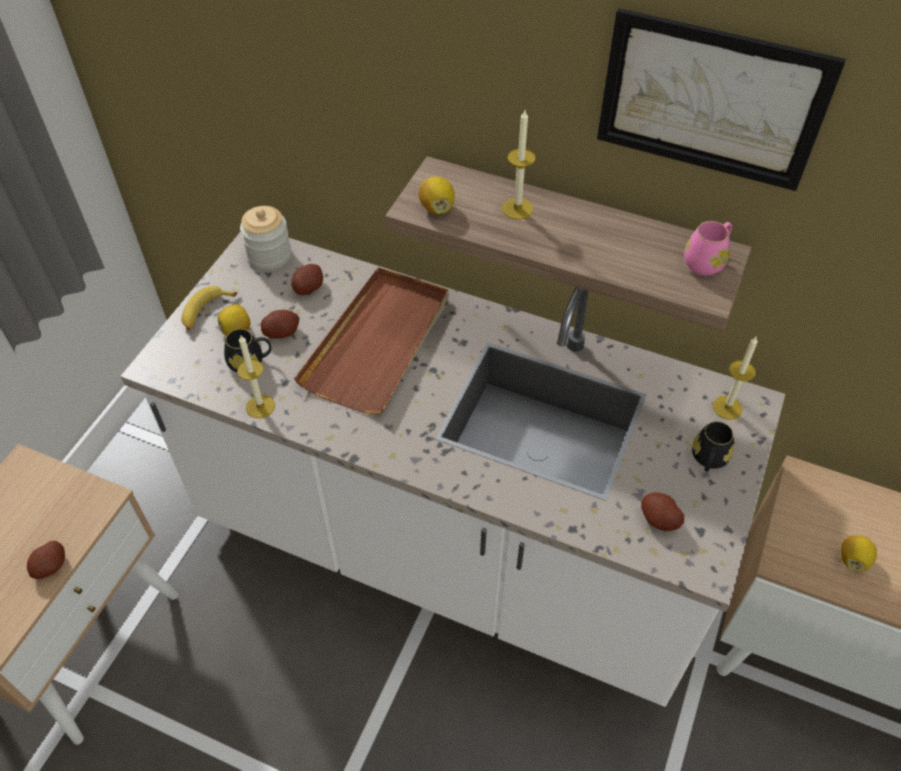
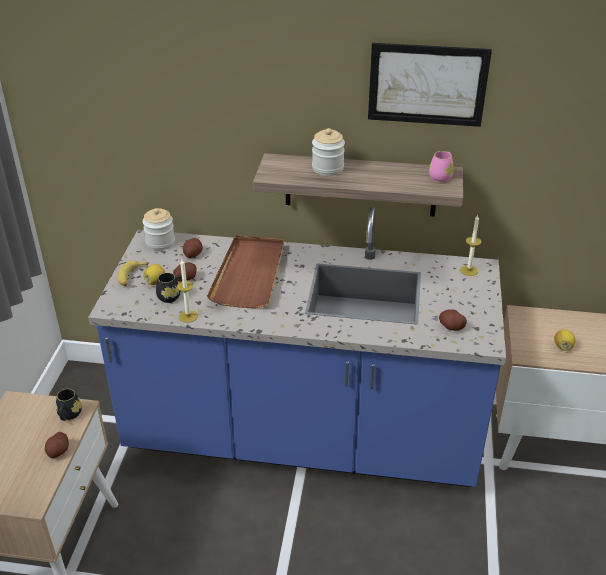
camera: 15 degrees left, 15 degrees down
white counter [120,232,785,707] -> blue counter [88,207,506,487]
lemon [418,176,455,214] -> none
candle [502,110,535,219] -> jar [312,128,345,176]
black mug [692,421,734,472] -> black mug moved to [56,389,82,421]

